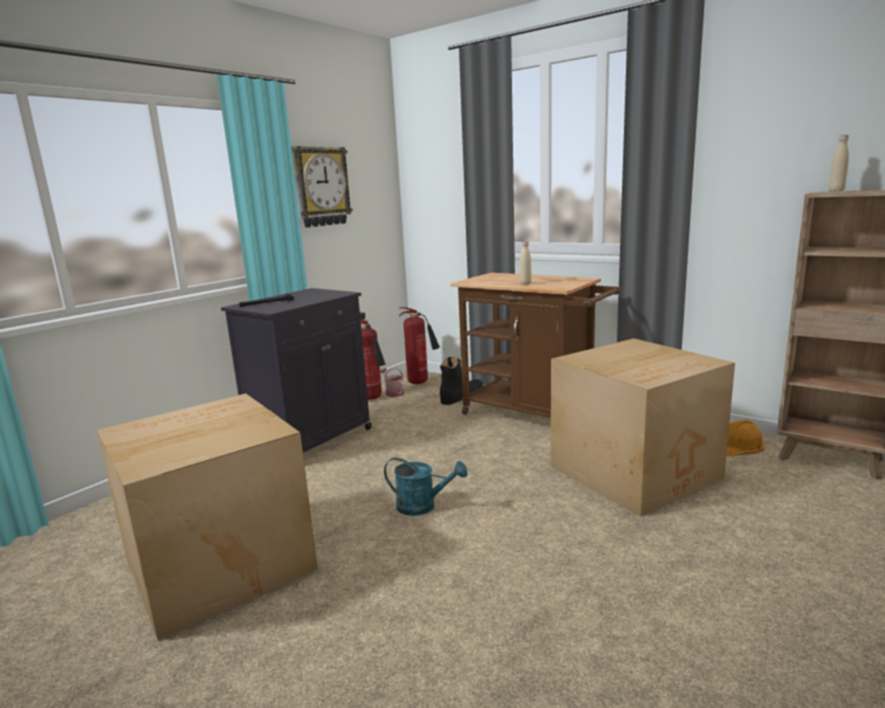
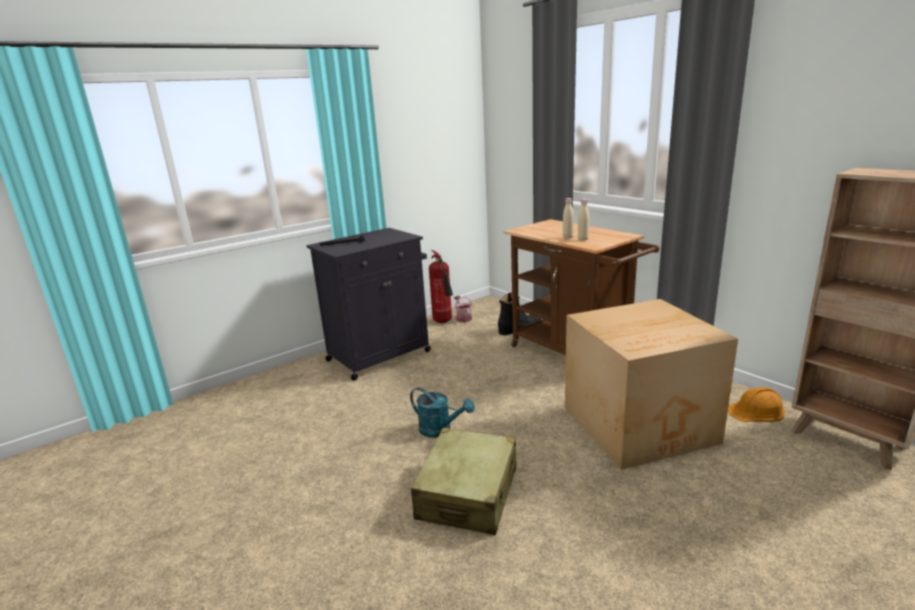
camera: 15 degrees right, 5 degrees up
cardboard box [97,393,318,641] -> none
wall clock [291,146,353,228] -> none
fire extinguisher [399,307,440,384] -> none
beige bottle [829,135,849,192] -> beige bottle moved to [578,199,589,241]
none -> beige suitcase [411,428,516,535]

